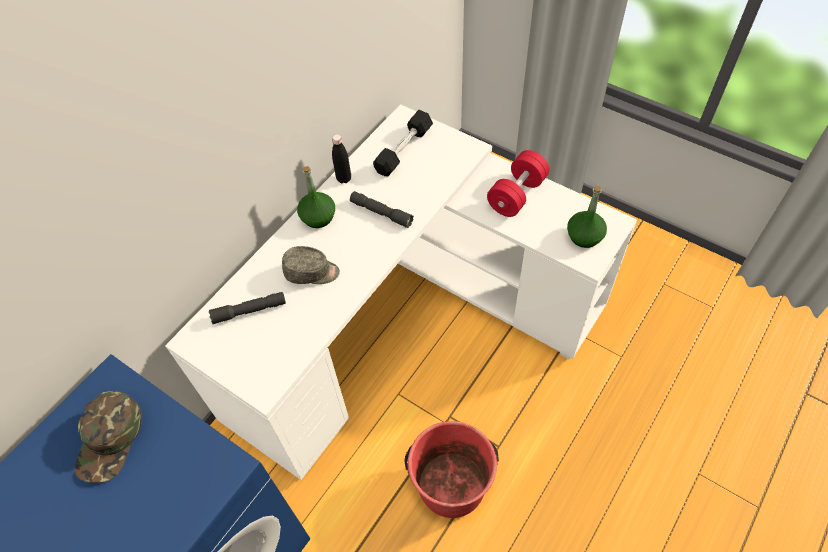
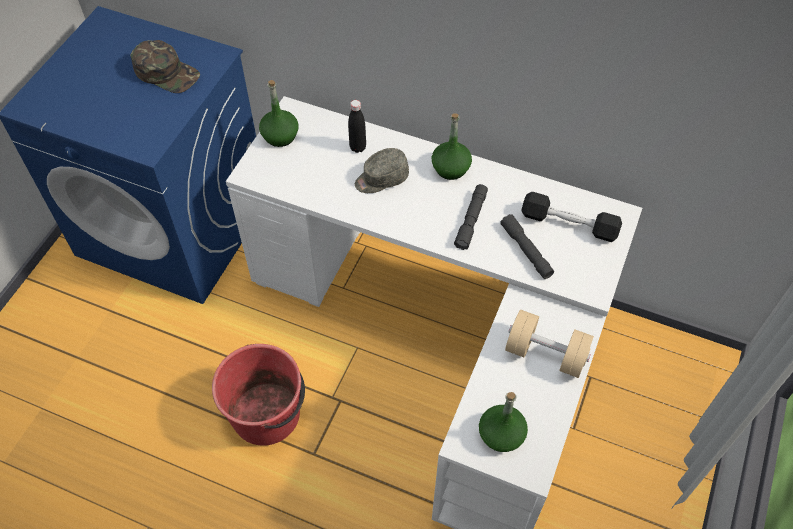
camera: 75 degrees right, 0 degrees up
green cap [75,391,142,483] -> green cap turned 150 degrees counterclockwise [130,40,200,93]
grey flashlight [209,292,286,324] -> grey flashlight moved to [500,214,554,279]
grey cap [282,246,340,284] -> grey cap turned 75 degrees clockwise [355,148,409,193]
black bottle [332,134,351,183] -> black bottle moved to [348,100,366,153]
red dumbbell [487,150,550,217] -> beige dumbbell [505,310,594,378]
none -> green bottle [259,80,299,147]

